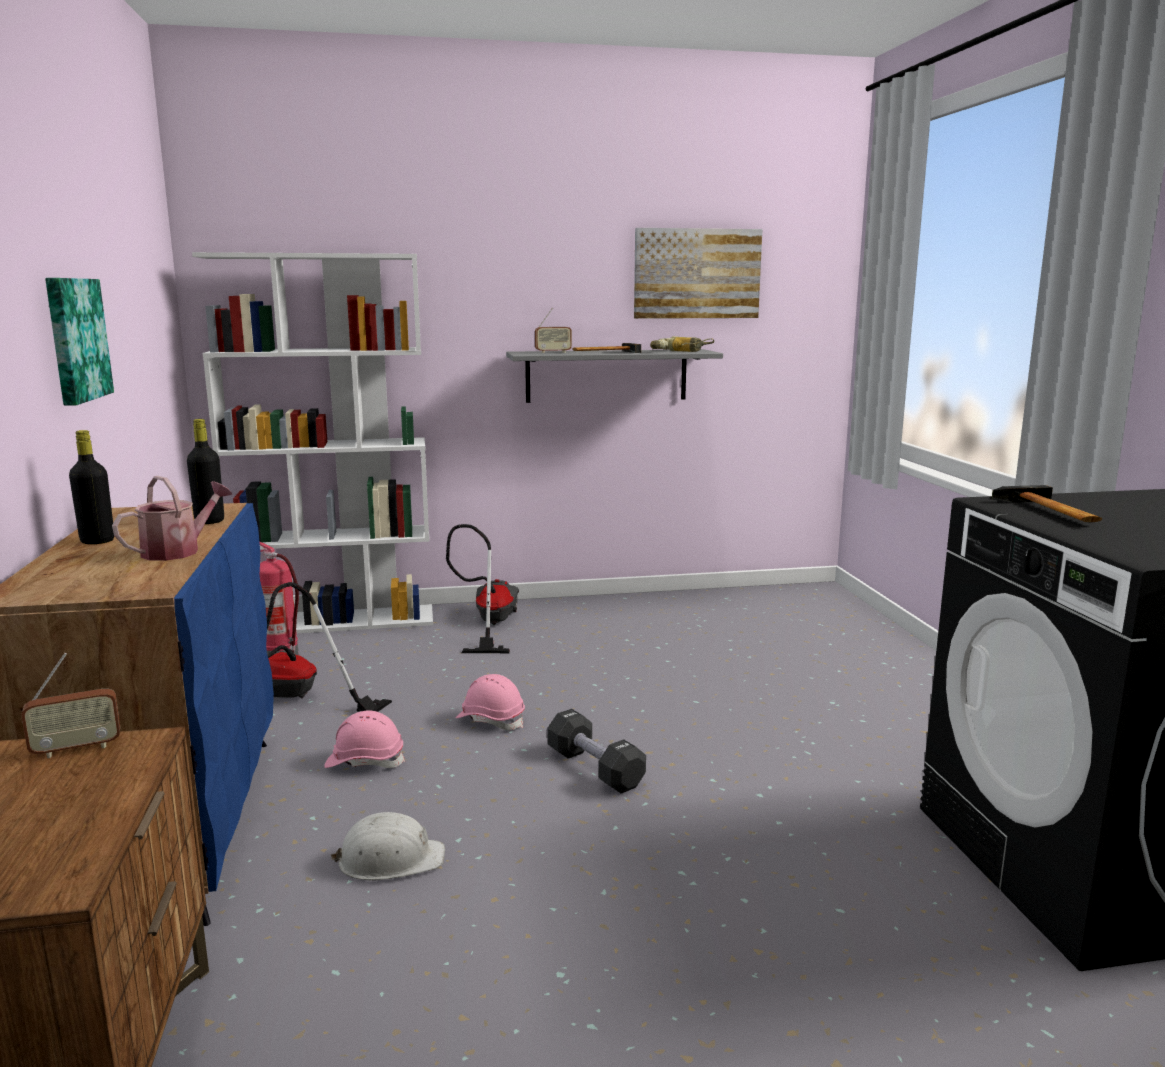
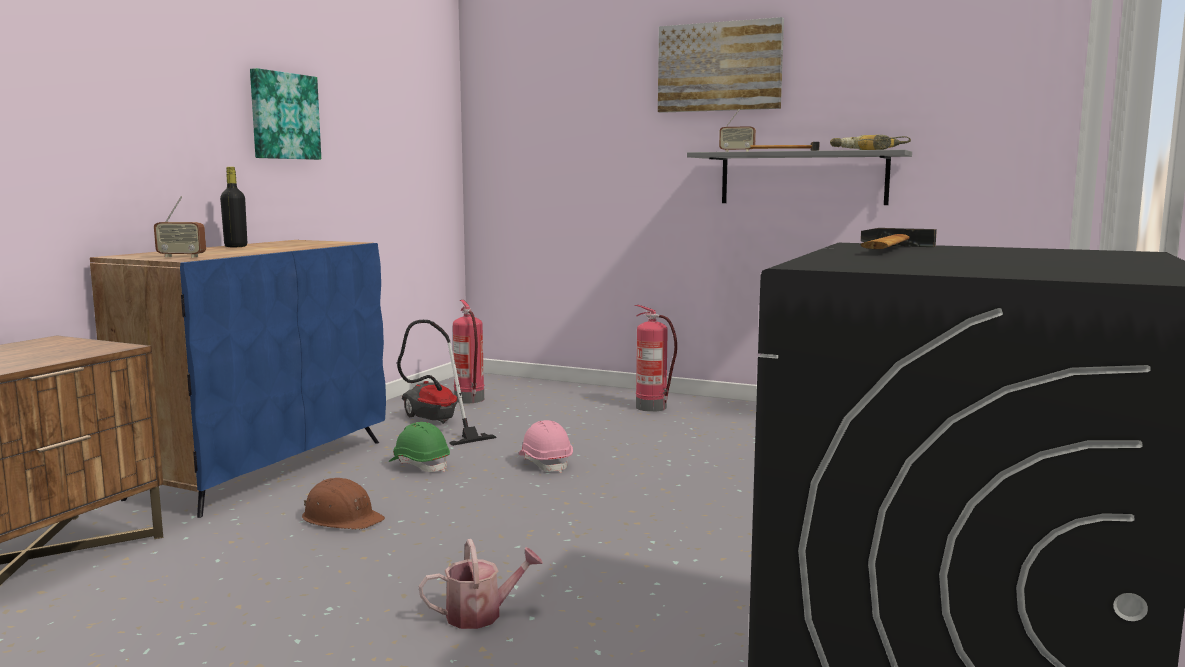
camera: 35 degrees right, 5 degrees down
radio [21,653,120,758] -> radio moved to [154,196,206,258]
watering can [112,476,232,561] -> watering can moved to [419,539,543,629]
black bottle [187,419,224,524] -> none
white bookcase [192,252,433,633] -> none
pink hard hat [324,710,405,768] -> green hard hat [389,422,450,472]
white hard hat [330,812,445,880] -> brown hard hat [302,478,385,530]
vacuum cleaner [446,524,519,654] -> fire extinguisher [634,305,677,412]
black dumbbell [547,709,646,794] -> none
picture [634,228,763,319] -> picture moved to [658,17,784,113]

